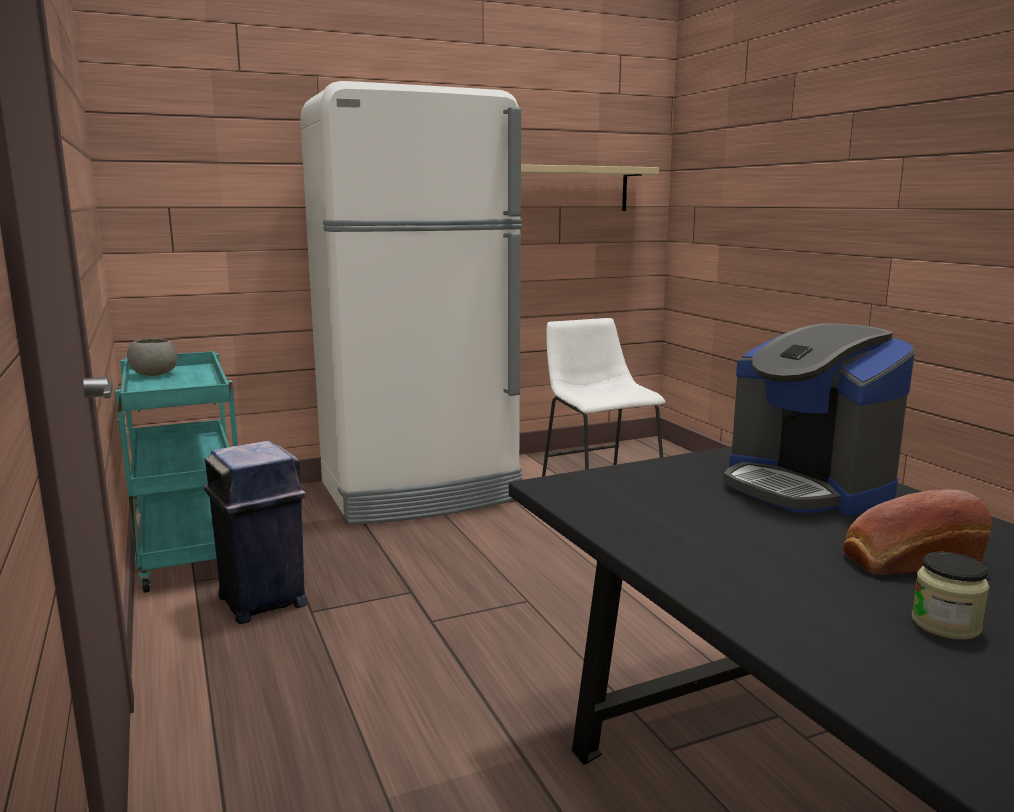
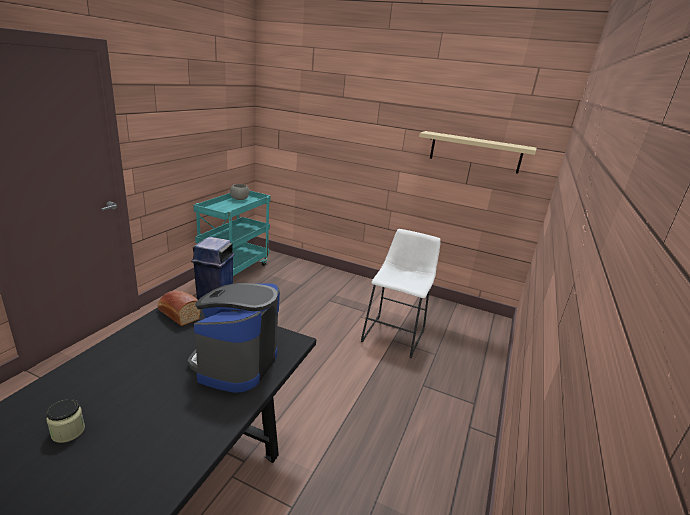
camera: 45 degrees right, 10 degrees up
white fridge [300,81,522,525] -> none
bread [844,489,992,575] -> bread moved to [157,291,201,326]

